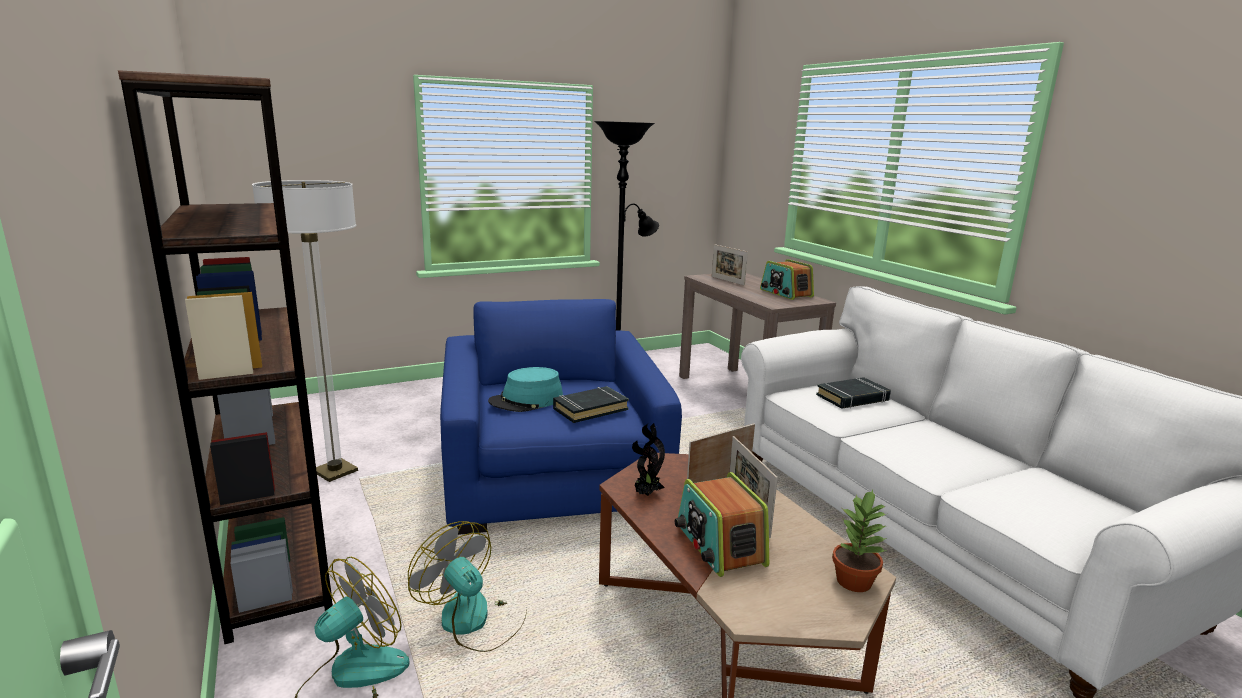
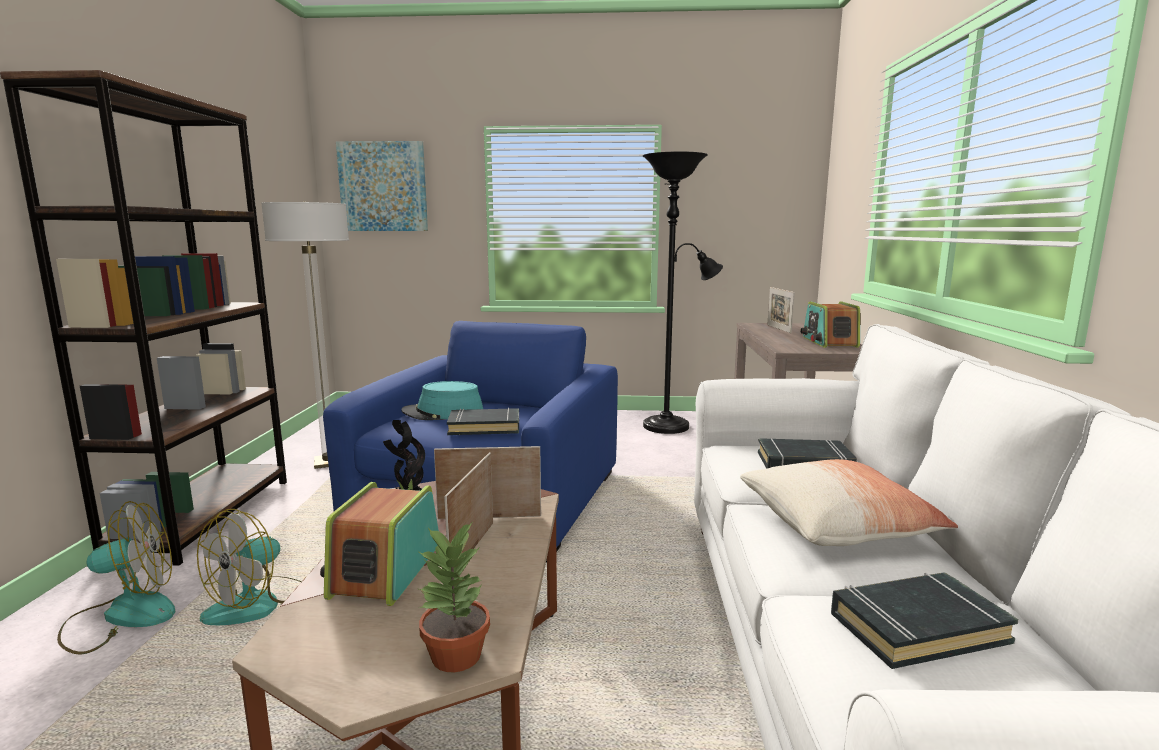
camera: 30 degrees right, 5 degrees down
fan [408,521,527,652] -> fan turned 135 degrees counterclockwise [197,509,301,625]
none -> picture [336,141,428,231]
none -> pillow [740,459,958,546]
none -> black book [831,572,1019,669]

